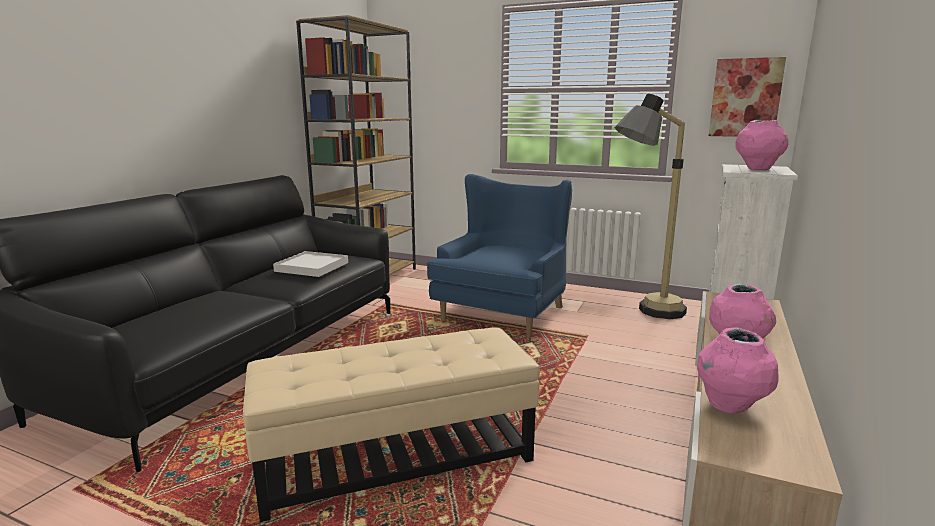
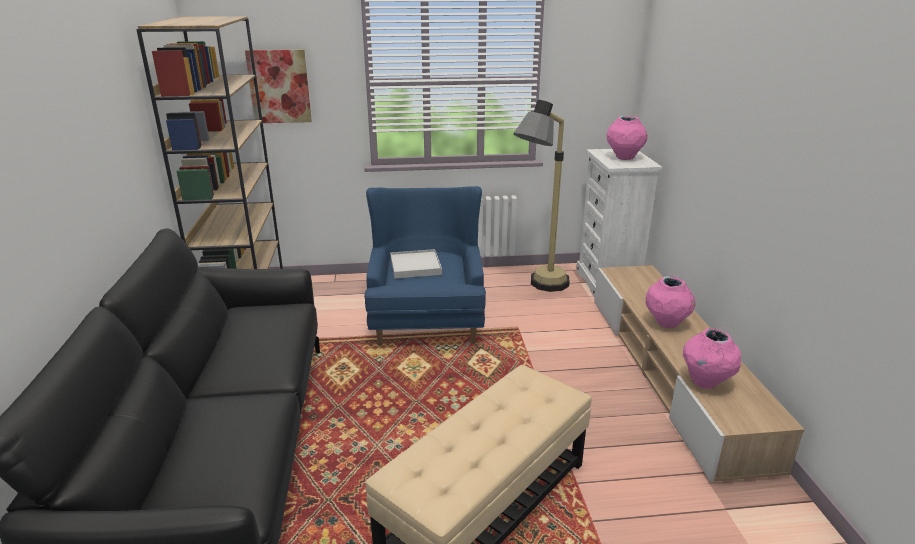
camera: 30 degrees left, 10 degrees up
white tray [273,251,348,277] -> white tray moved to [390,249,442,279]
picture [709,57,786,137] -> picture moved to [245,50,312,123]

